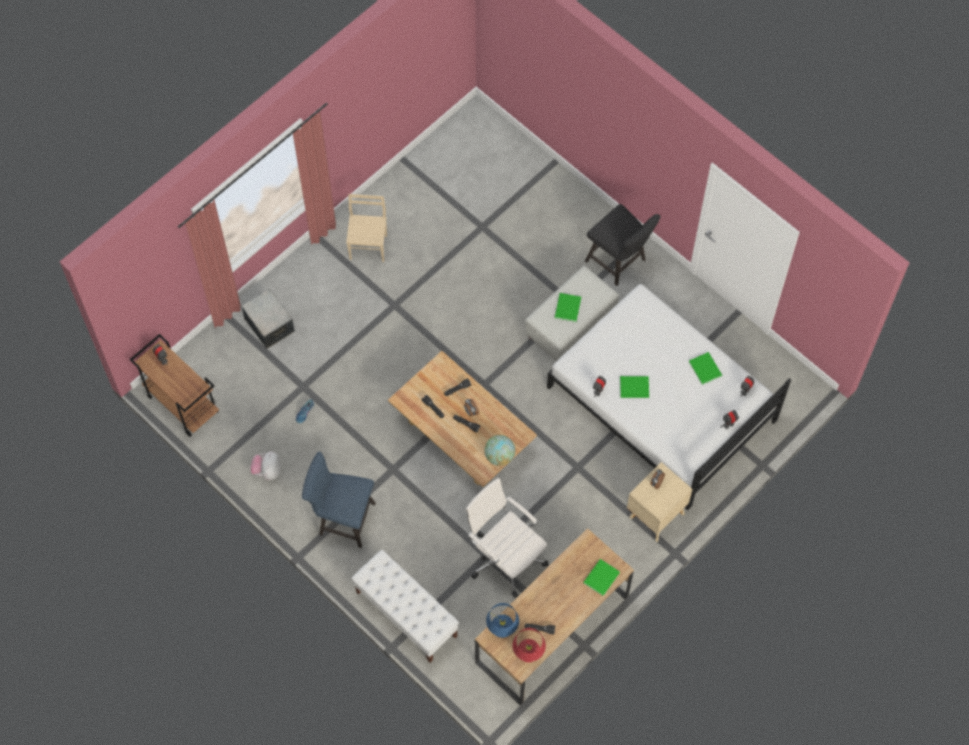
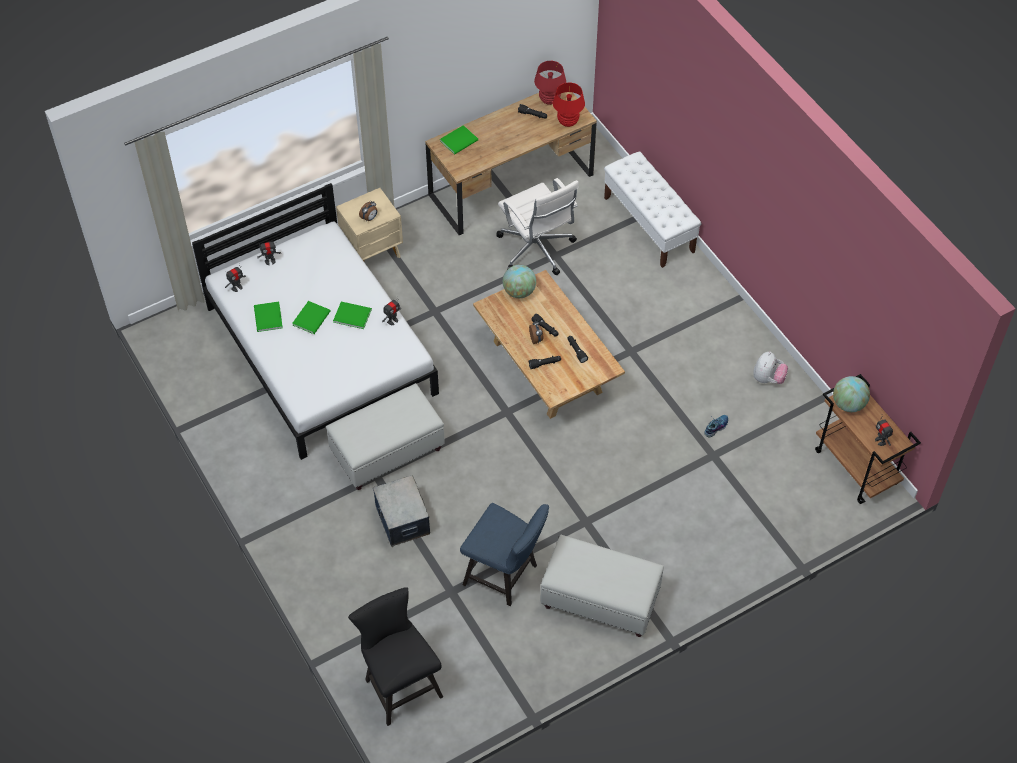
camera: 165 degrees left, 10 degrees down
storage box [241,288,295,349] -> storage box moved to [373,475,430,547]
blue chair [302,452,376,548] -> blue chair moved to [460,503,549,606]
beige chair [346,194,387,262] -> white ottoman [541,534,664,637]
blue table lamp [486,603,519,638] -> red table lamp [553,82,585,127]
green book [555,293,581,322] -> green book moved to [292,301,331,334]
black chair [585,204,660,286] -> black chair moved to [348,587,443,726]
none -> globe [833,376,870,412]

